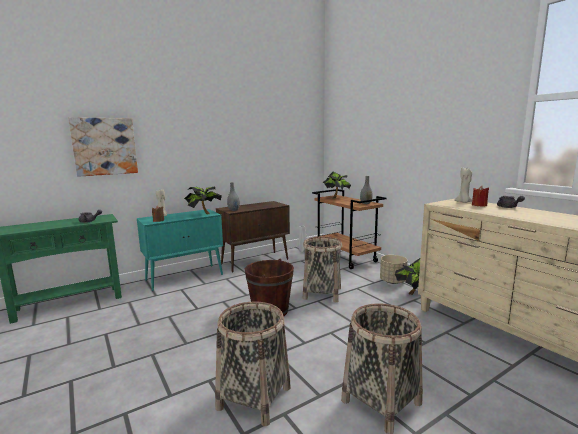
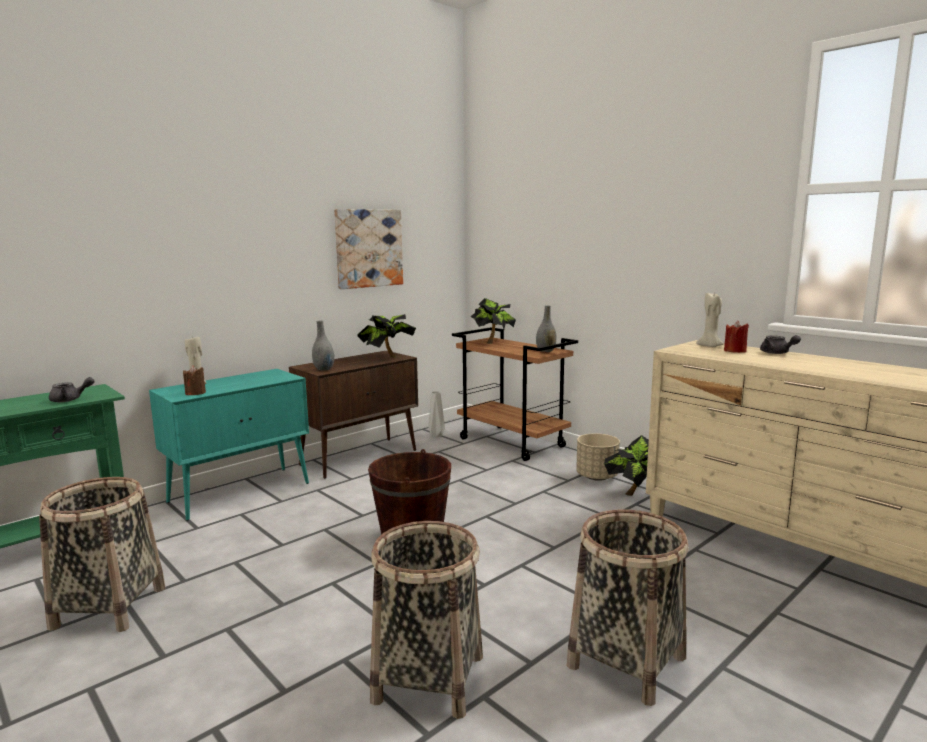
camera: 10 degrees left, 0 degrees up
picture [68,117,138,177] -> picture moved to [334,209,403,289]
potted plant [184,186,222,214] -> potted plant moved to [357,314,416,358]
basket [303,237,342,302] -> basket moved to [39,477,165,632]

